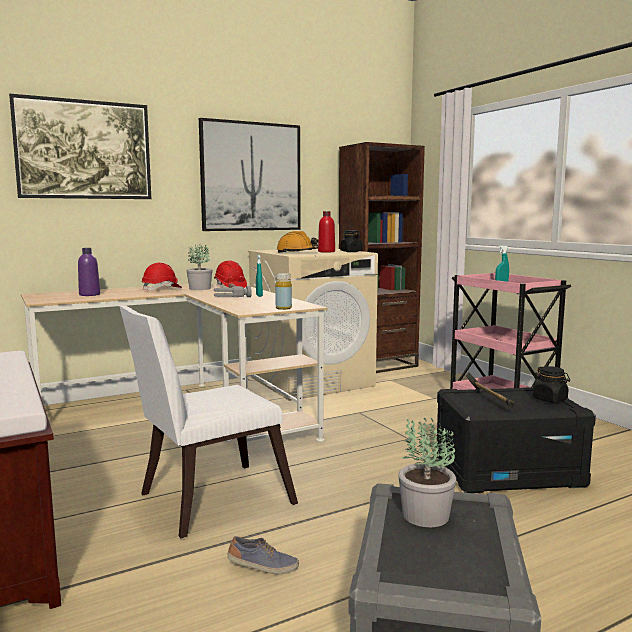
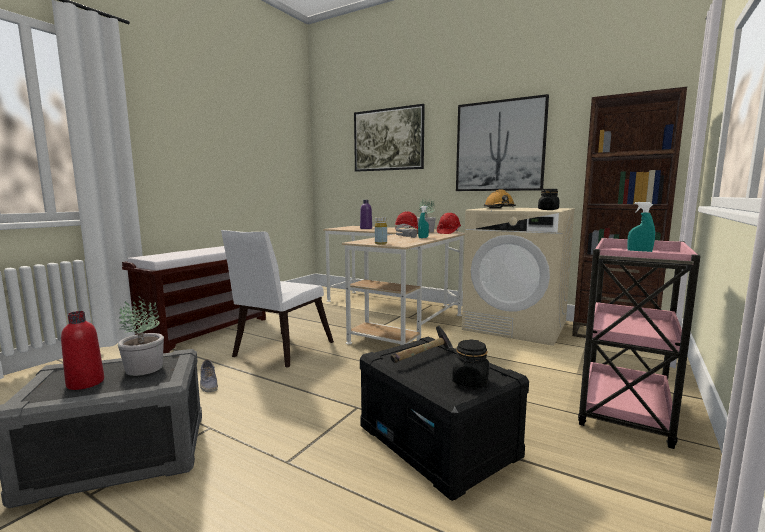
camera: 60 degrees right, 0 degrees up
white chair [119,305,298,538] -> white chair turned 90 degrees counterclockwise [221,230,334,368]
red bottle [318,211,335,252] -> red bottle moved to [61,311,104,390]

